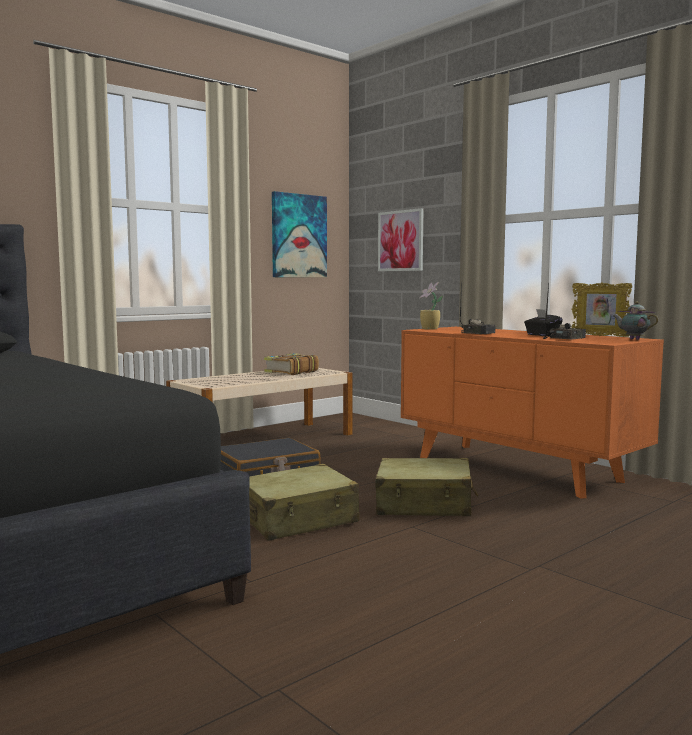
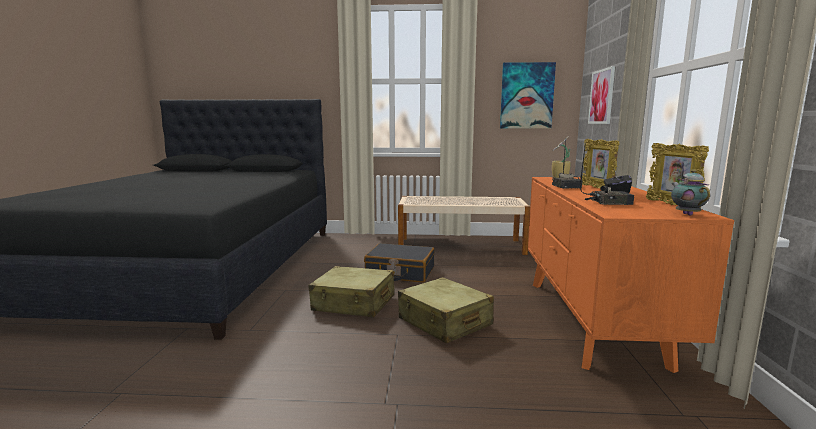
camera: 45 degrees right, 5 degrees up
book [264,353,319,375] -> none
none -> picture frame [582,139,619,188]

